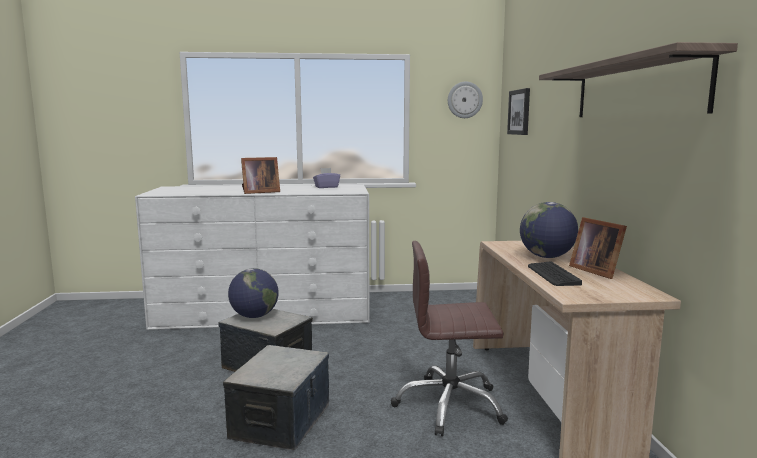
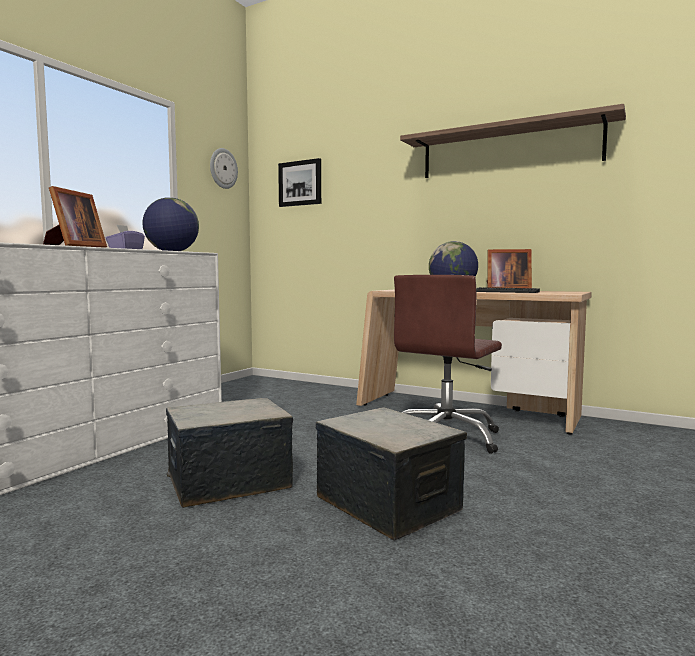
camera: 55 degrees left, 5 degrees down
globe [228,268,279,318] -> globe moved to [142,197,199,251]

